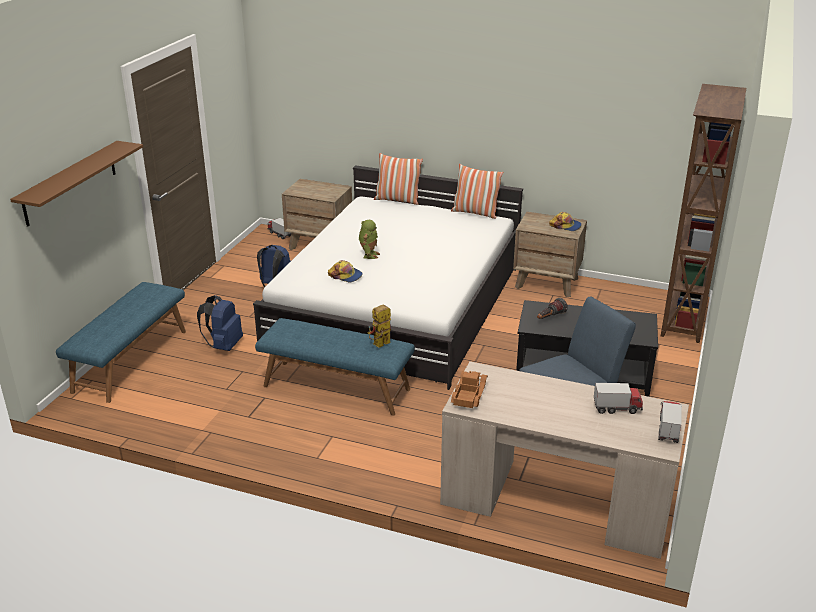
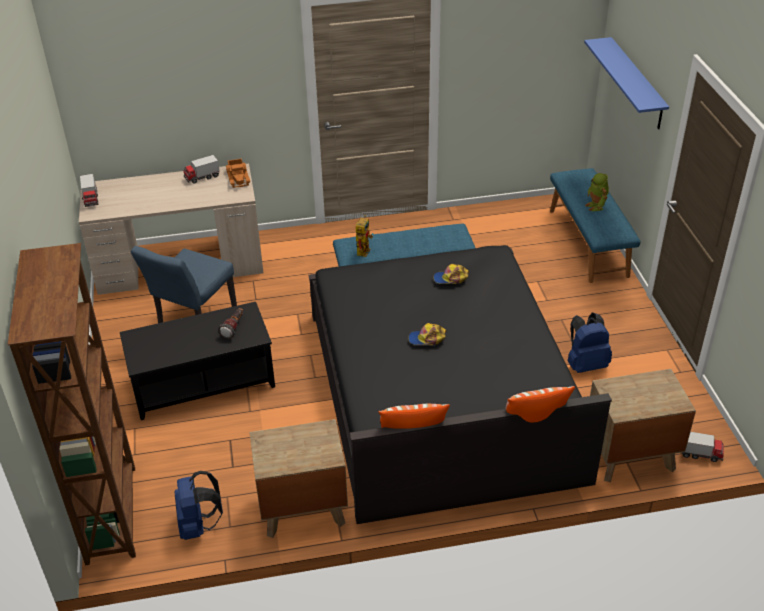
camera: 150 degrees right, 10 degrees up
brown shelf [10,141,143,227] -> blue shelf [584,37,669,129]
blue backpack [197,295,243,351] -> blue backpack moved to [174,471,223,540]
white bed [253,165,523,390] -> black bed [309,245,612,524]
toy robot [359,220,380,259] -> toy robot moved to [585,173,609,211]
cap [549,212,582,231] -> cap moved to [408,323,446,345]
toy truck [594,383,643,414] -> toy truck moved to [184,155,220,184]

